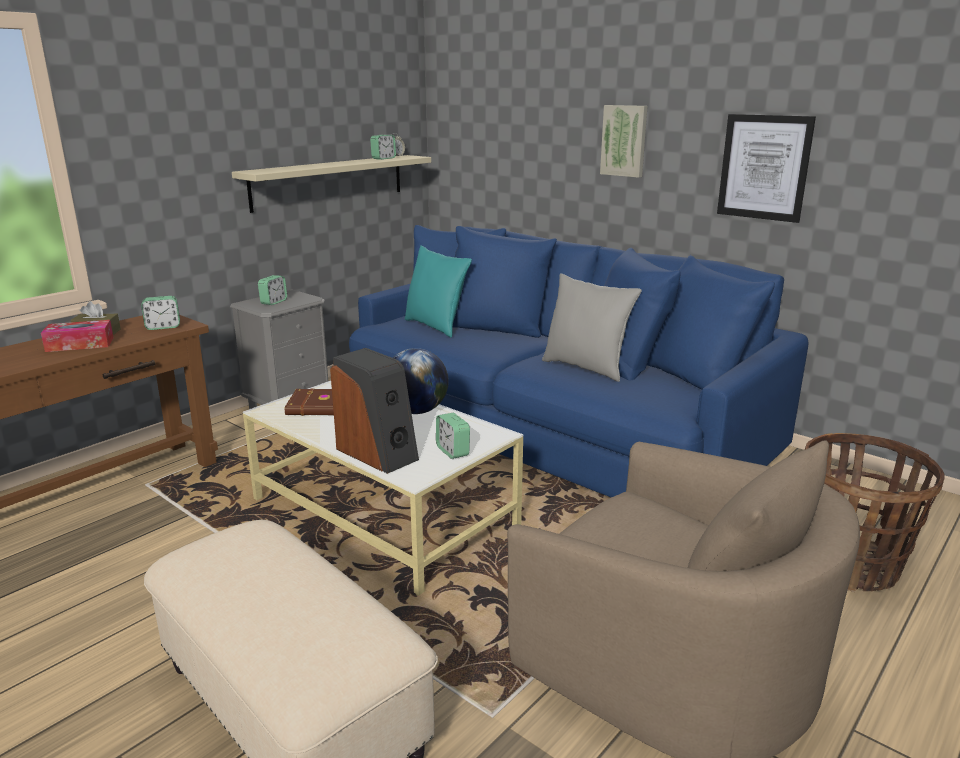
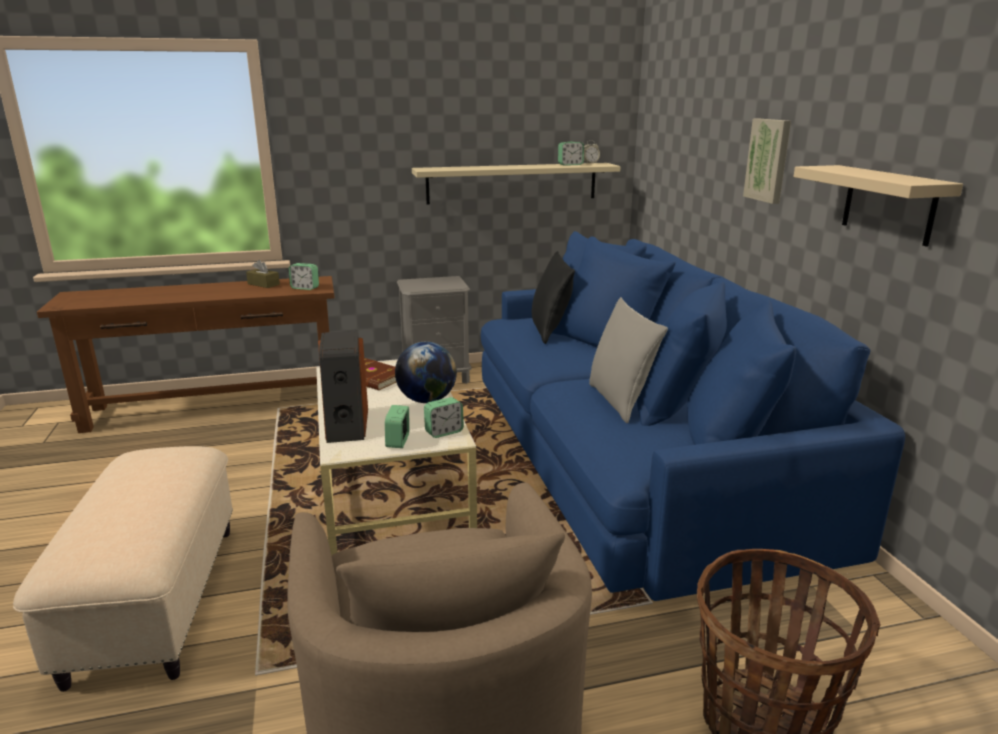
camera: 35 degrees right, 0 degrees up
tissue box [41,320,114,352] -> none
alarm clock [258,275,287,305] -> alarm clock moved to [424,397,464,438]
turquoise pillow [405,245,472,338] -> black pillow [532,251,575,344]
picture [717,114,816,223] -> beige shelf [793,165,963,247]

